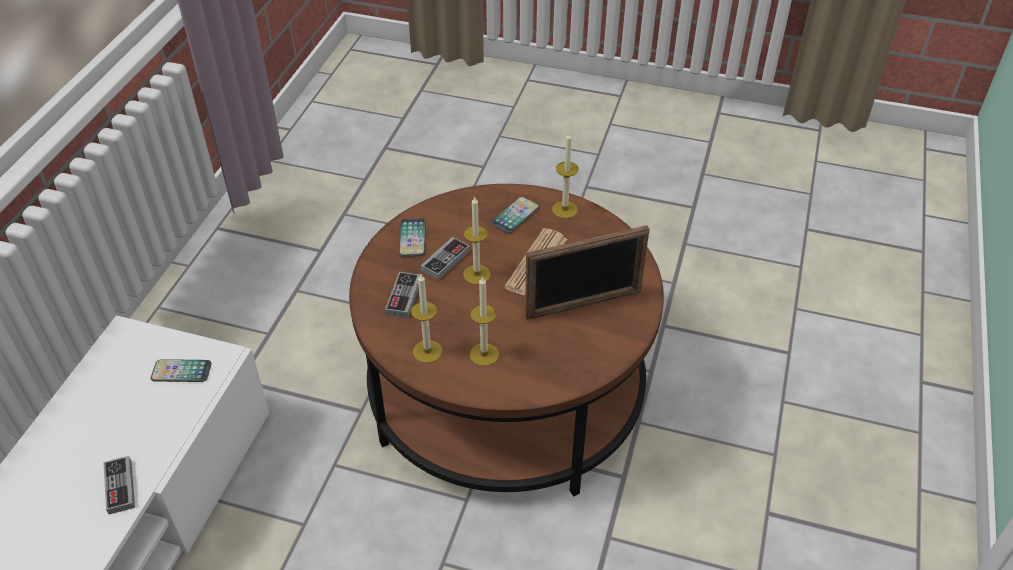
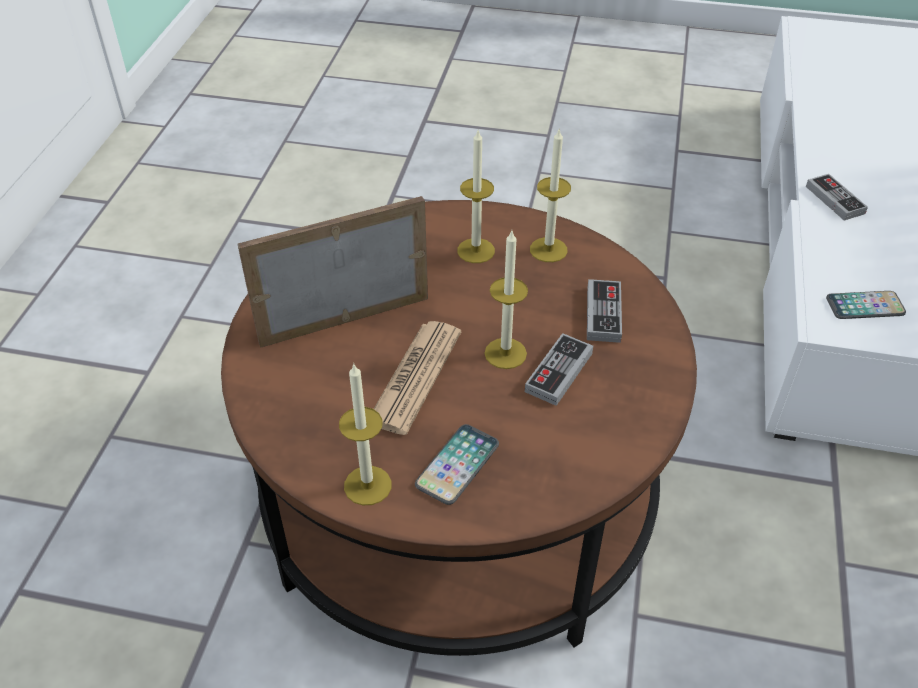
camera: 175 degrees right, 0 degrees up
phone [399,218,426,257] -> none

